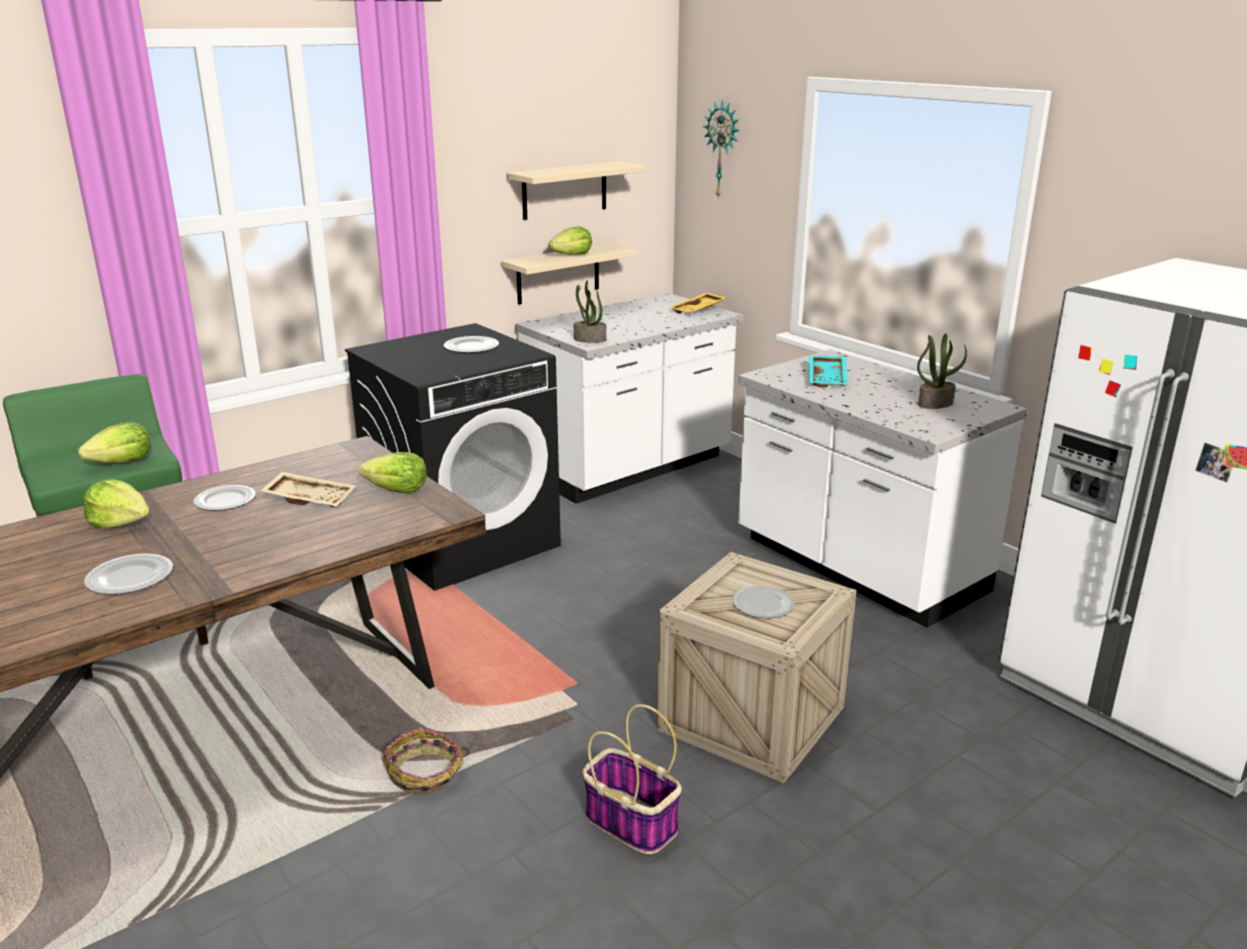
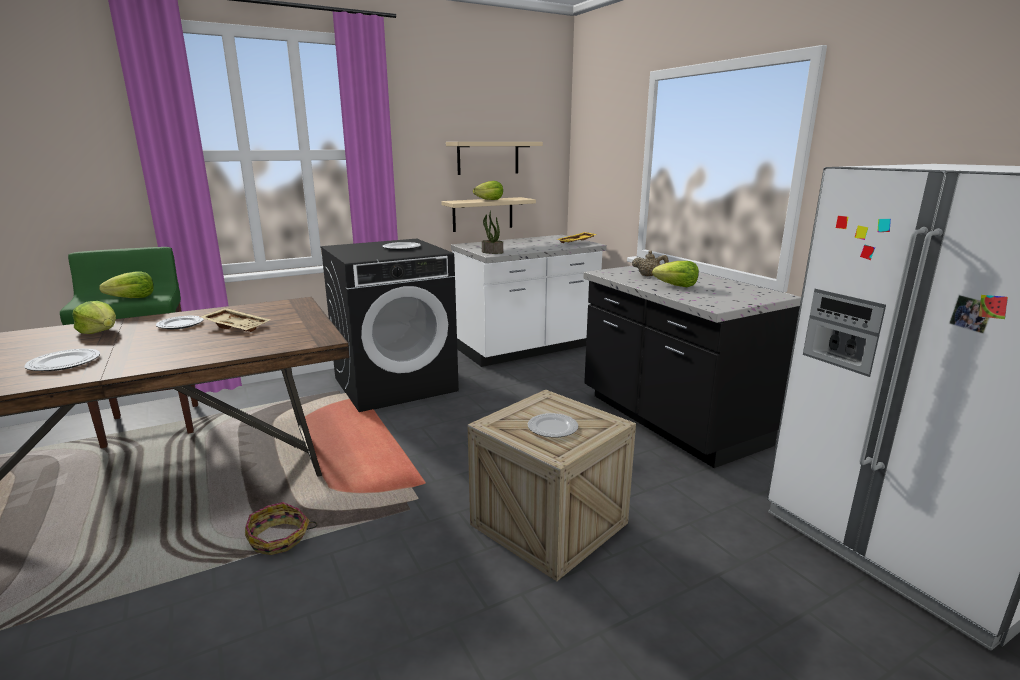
camera: 10 degrees right, 5 degrees down
lettuce [359,452,427,494] -> lettuce moved to [652,261,699,287]
basket [582,704,682,854] -> none
wall clock [703,100,740,199] -> none
white counter [738,349,1027,628] -> black counter [583,263,801,468]
turquoise tray [809,355,848,387] -> beige teapot [632,251,669,276]
potted plant [917,334,967,409] -> none

